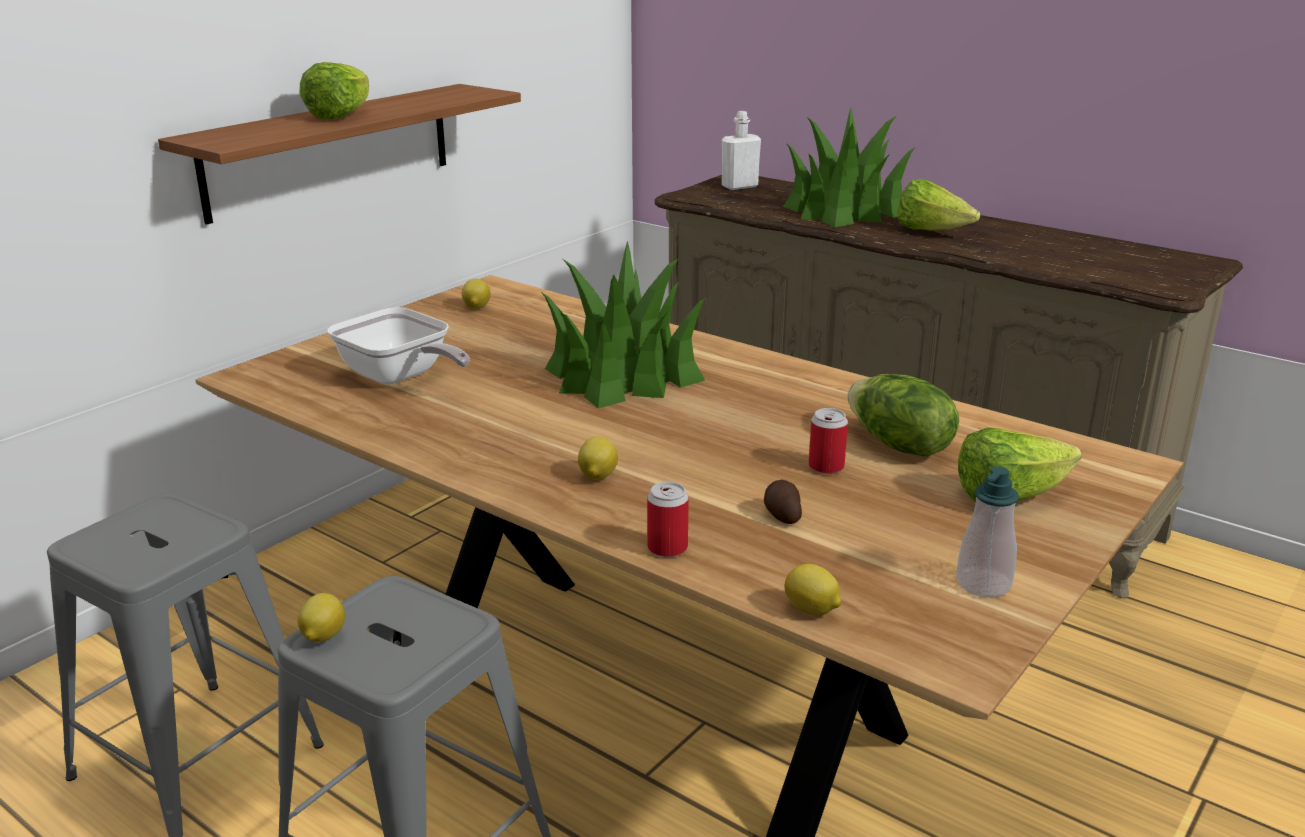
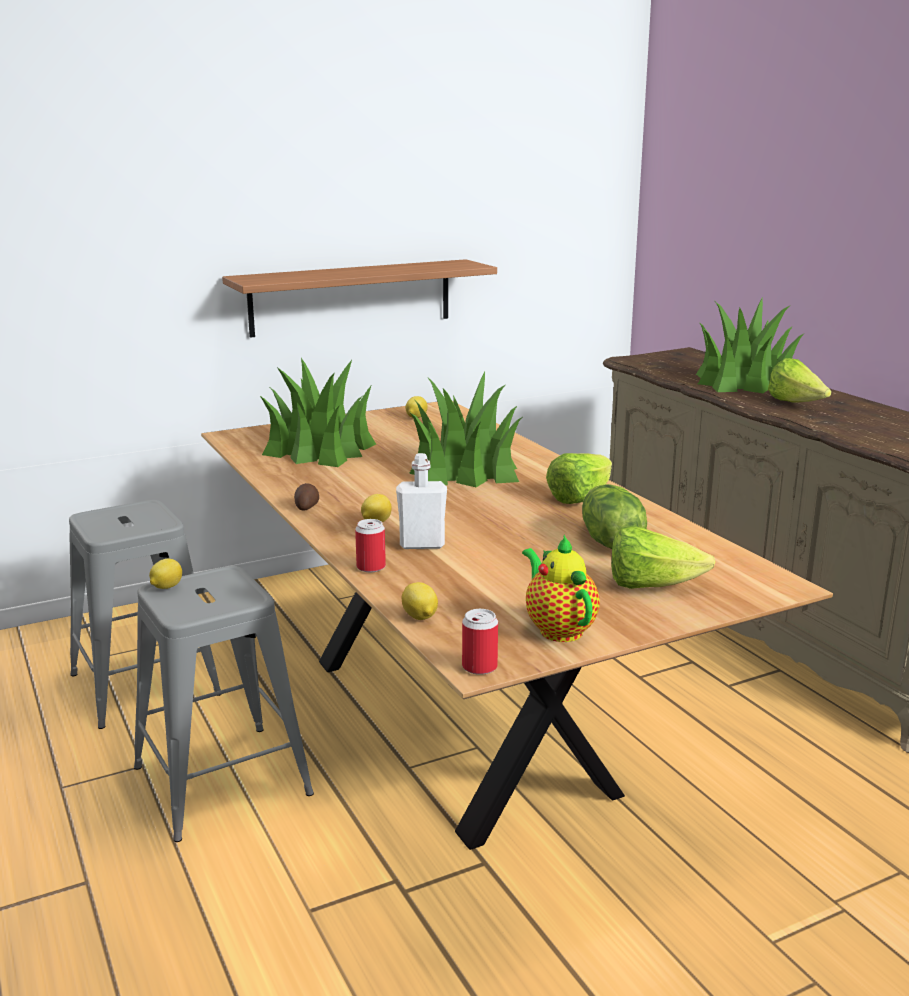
camera: 25 degrees right, 5 degrees down
lettuce [299,62,369,120] -> lettuce moved to [546,453,612,504]
frying pan [327,307,470,385] -> potted plant [260,358,376,467]
white bottle [722,111,761,190] -> white bottle moved to [396,453,447,549]
potato [764,480,802,524] -> potato moved to [294,483,319,511]
can [808,408,848,474] -> can moved to [462,609,498,675]
soap dispenser [956,466,1019,598] -> teapot [522,535,600,642]

